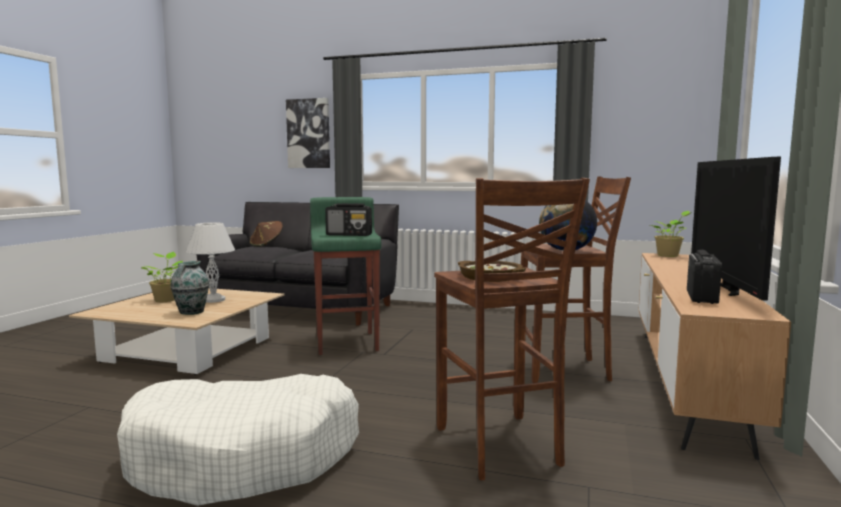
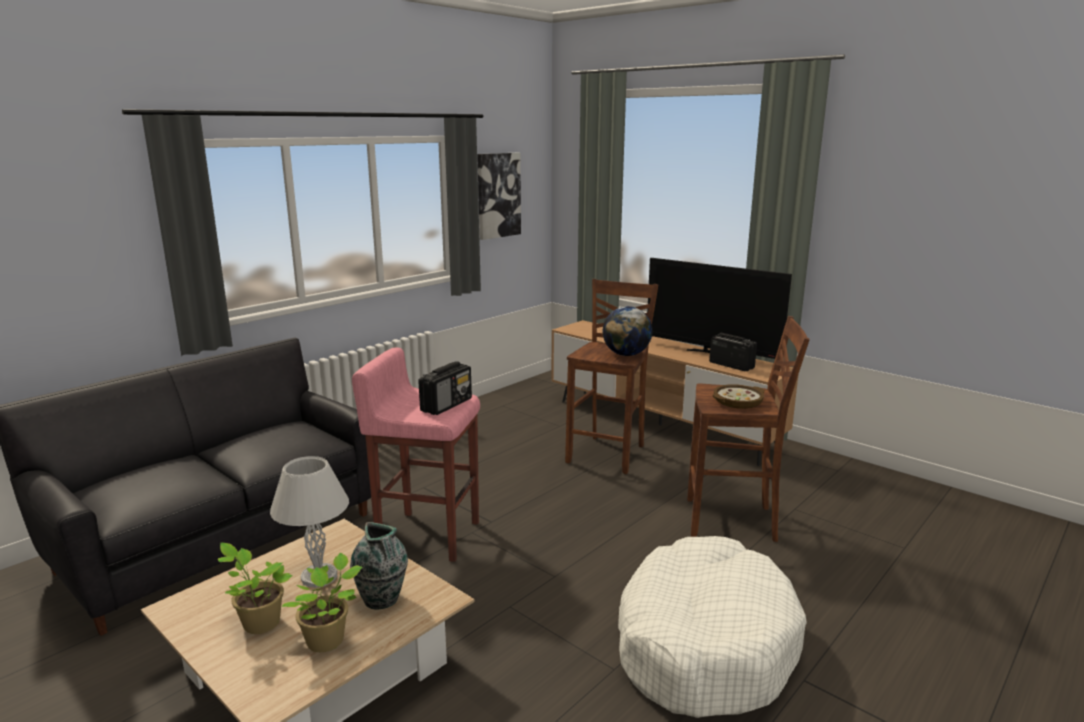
camera: 65 degrees left, 10 degrees up
brown hat [250,221,283,247] -> none
picture [286,98,330,168] -> picture moved to [477,153,521,240]
green stool [310,197,381,355] -> pink stool [352,347,480,562]
potted plant [650,211,692,257] -> potted plant moved to [281,553,362,652]

